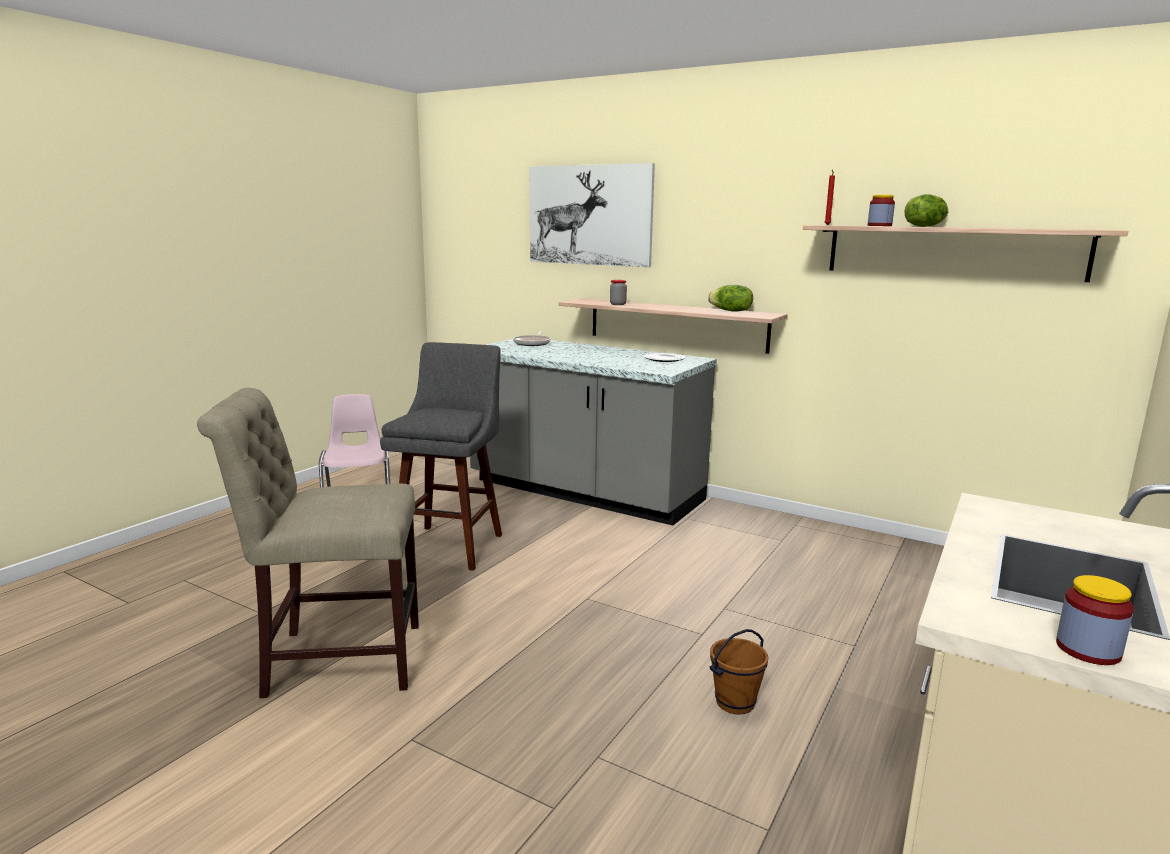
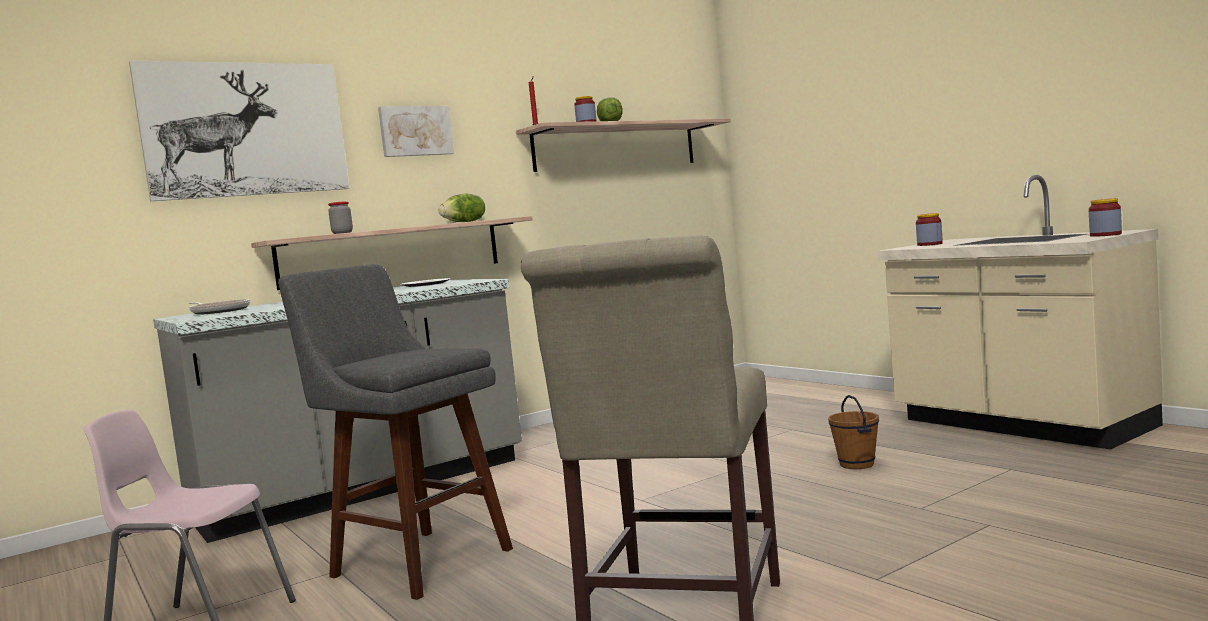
camera: 65 degrees left, 10 degrees down
none -> picture [378,106,454,157]
none -> jar [916,213,943,246]

